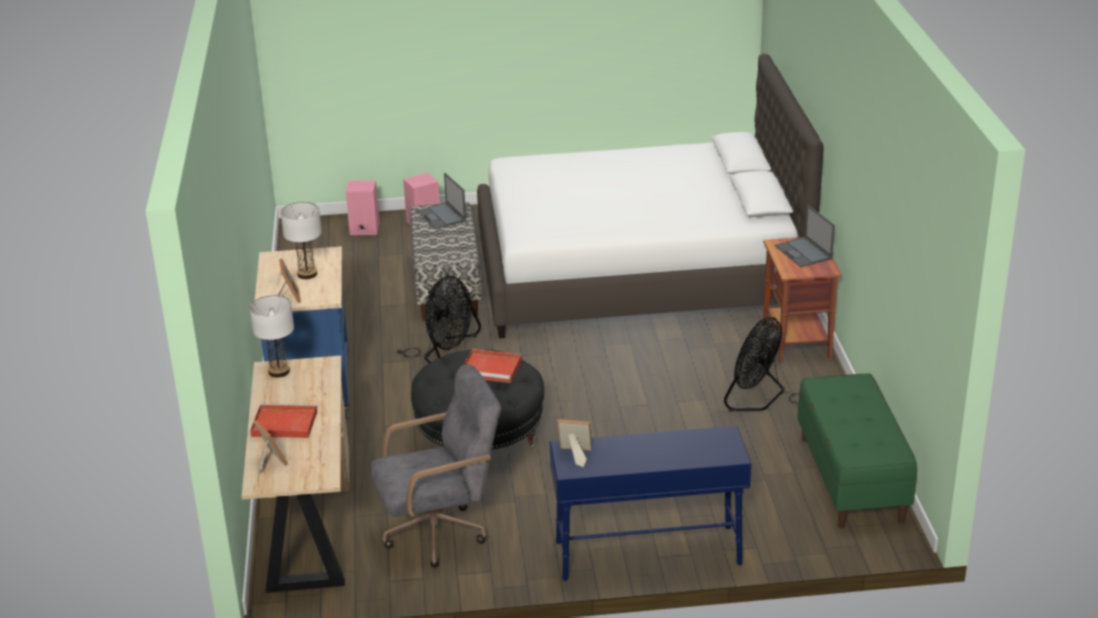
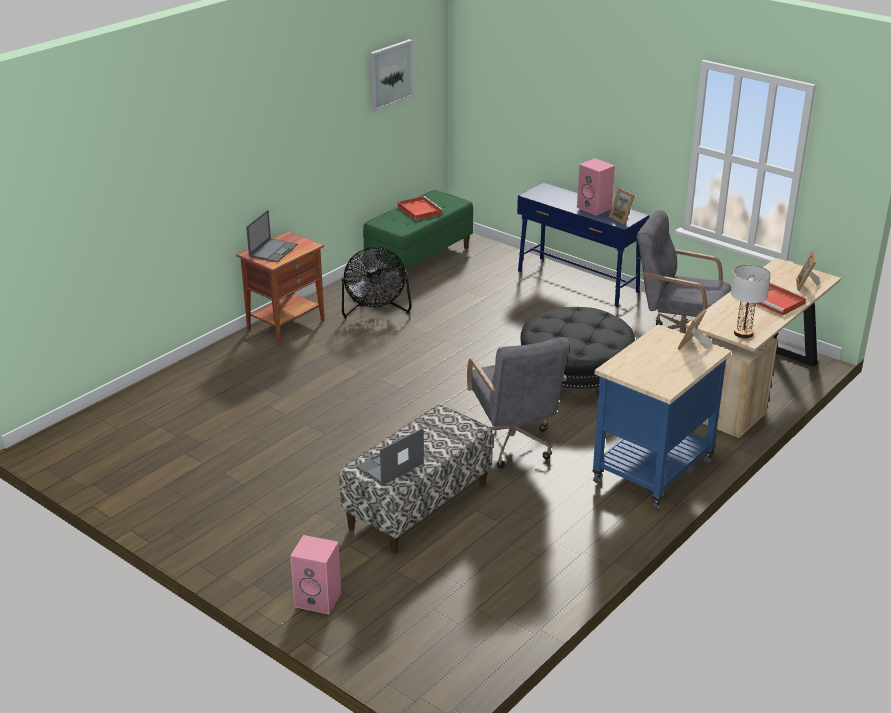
camera: 135 degrees left, 0 degrees up
table lamp [281,202,322,279] -> none
pink speaker [346,180,380,235] -> pink speaker moved to [577,158,615,216]
black fan [396,276,481,363] -> grey office chair [467,337,570,468]
laptop [417,173,466,229] -> laptop turned 150 degrees counterclockwise [356,428,424,485]
red tray [463,349,522,383] -> red tray moved to [398,196,443,220]
white bed [477,54,824,338] -> none
none -> picture [370,39,414,111]

